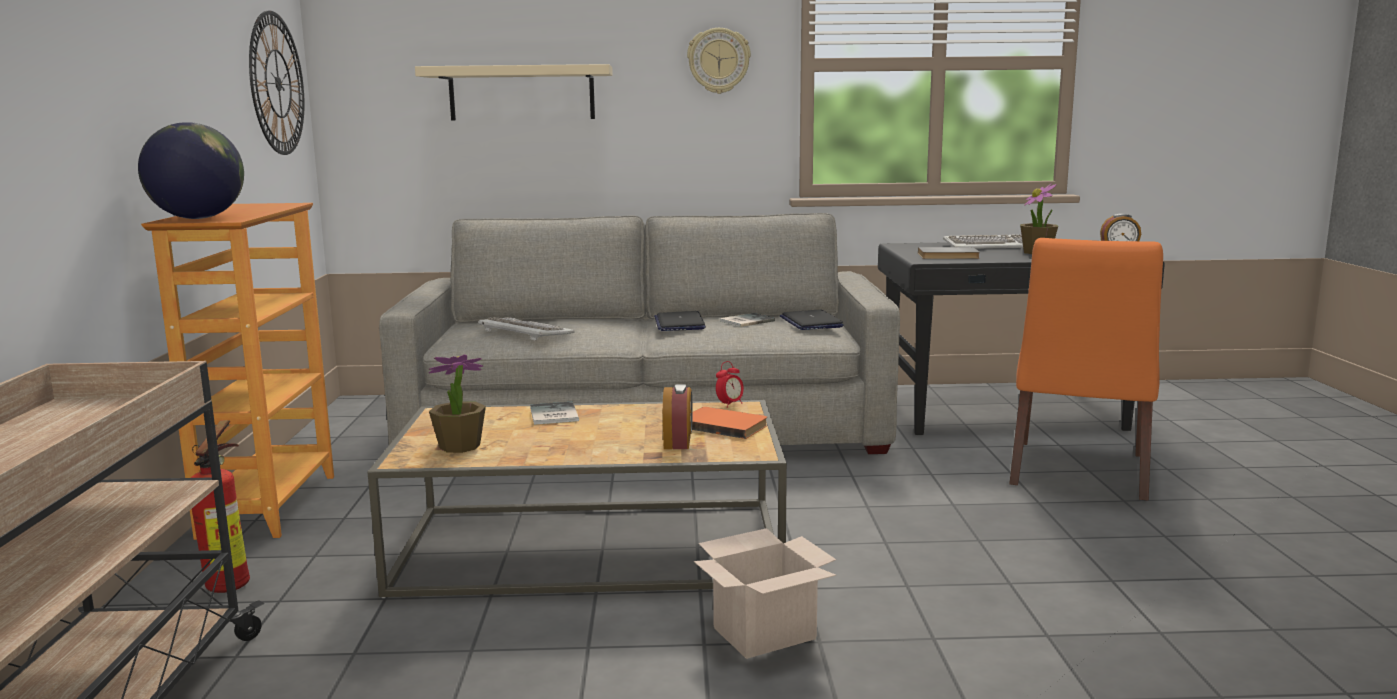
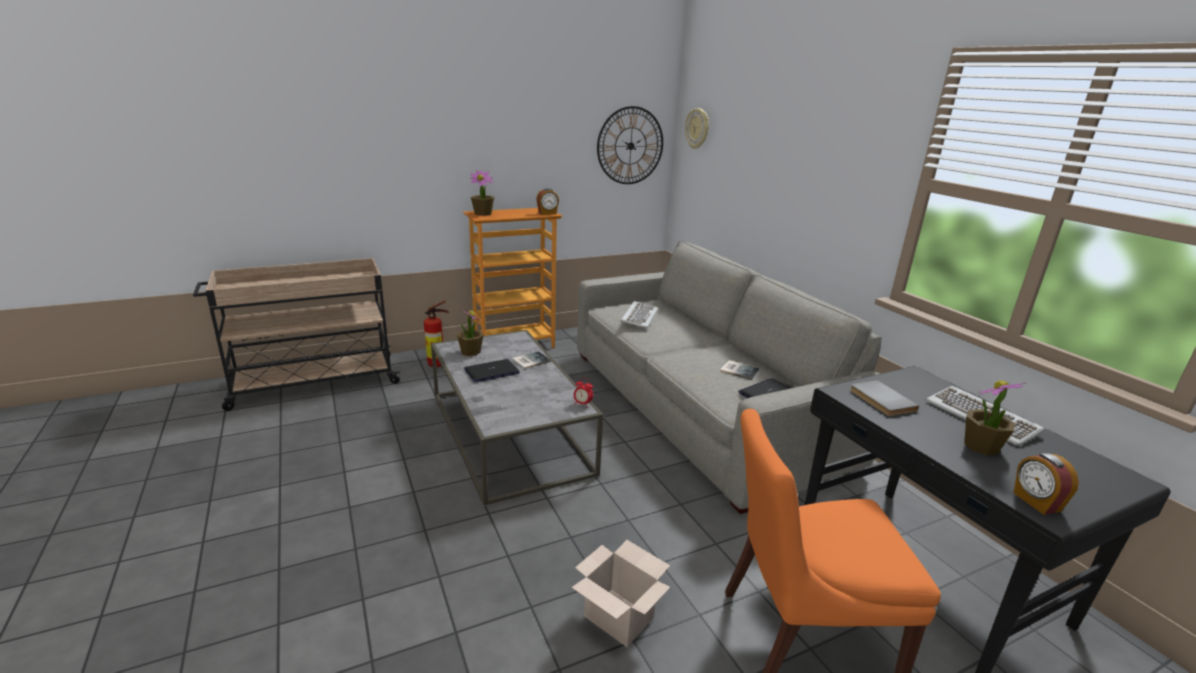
camera: 65 degrees right, 10 degrees up
globe [138,122,244,219] -> potted plant [470,170,494,216]
brown coffee table [367,400,787,598] -> grey coffee table [431,330,603,506]
beige shelf [415,64,613,121] -> none
laptop [654,311,706,331] -> laptop moved to [464,359,520,383]
alarm clock [663,384,693,449] -> alarm clock moved to [536,188,559,215]
wall clock [687,28,751,94] -> wall clock moved to [685,108,709,149]
orange book [692,407,767,439] -> none
cardboard box [694,528,836,659] -> cardboard box moved to [571,540,670,647]

